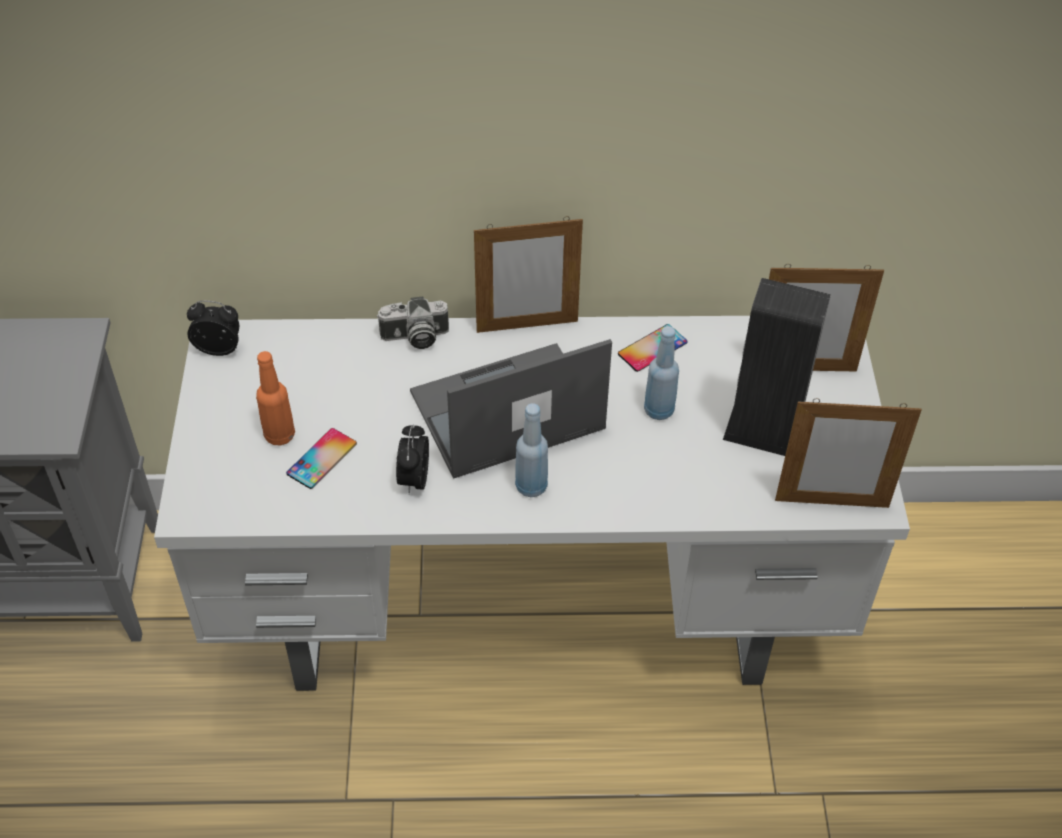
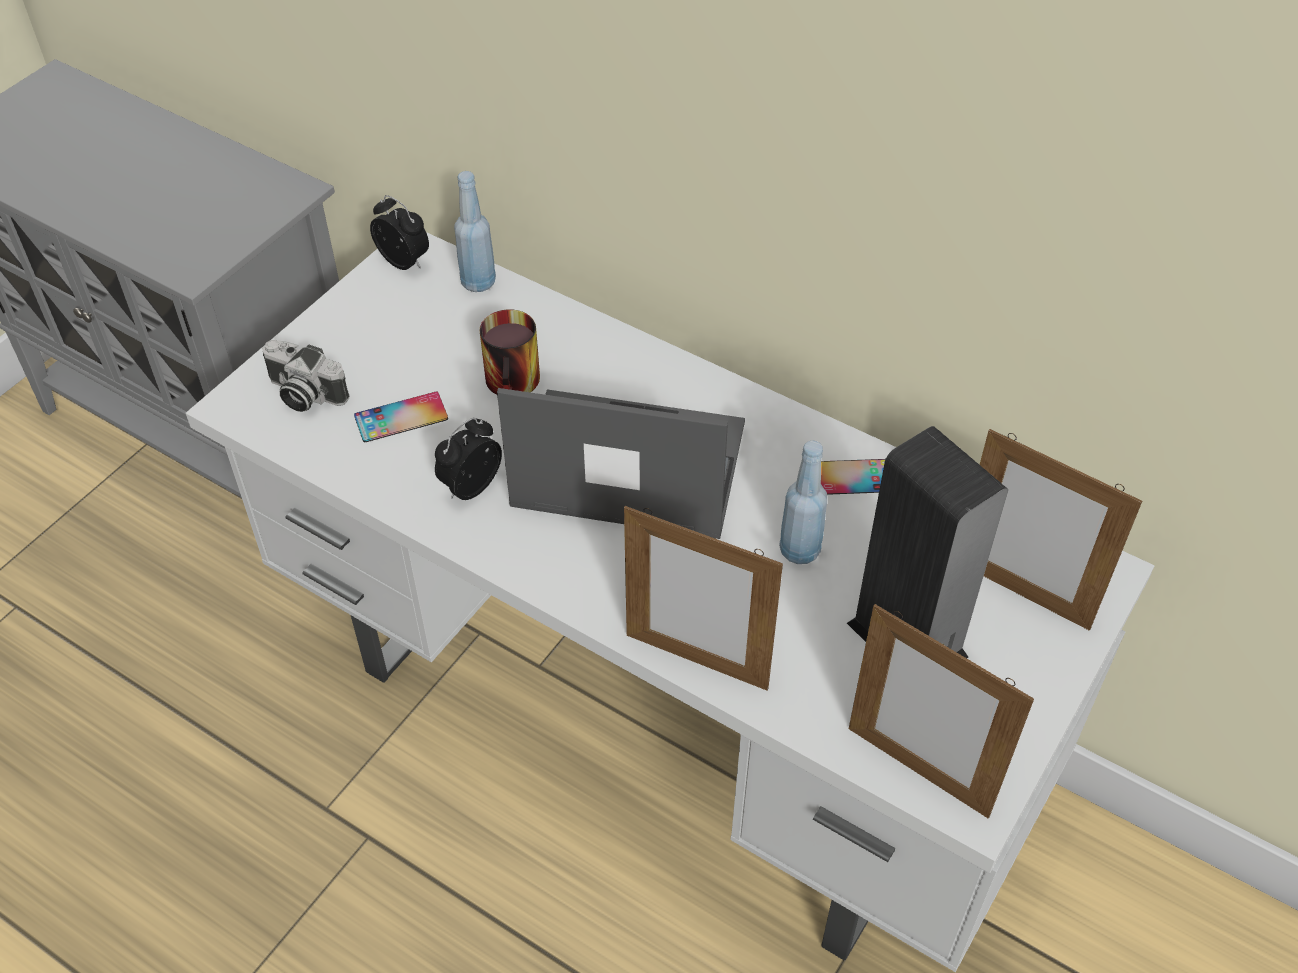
camera: 35 degrees right, 0 degrees up
orange bottle [256,351,295,445] -> none
camera [377,296,449,349] -> camera moved to [262,340,349,412]
picture frame [474,216,583,333] -> picture frame moved to [624,506,783,691]
blue bottle [515,403,548,497] -> blue bottle moved to [454,171,496,292]
none -> mug [479,309,540,395]

